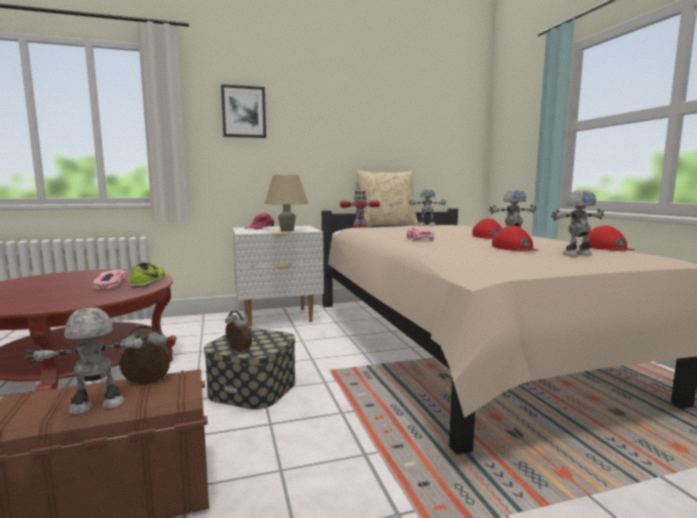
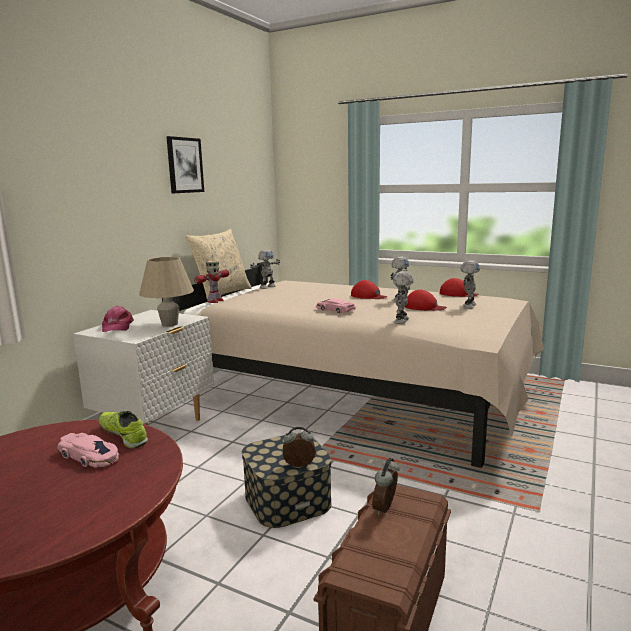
camera: 45 degrees left, 5 degrees up
toy robot [25,308,150,415] -> toy robot moved to [393,271,414,324]
picture [221,84,266,138] -> picture moved to [166,136,204,193]

